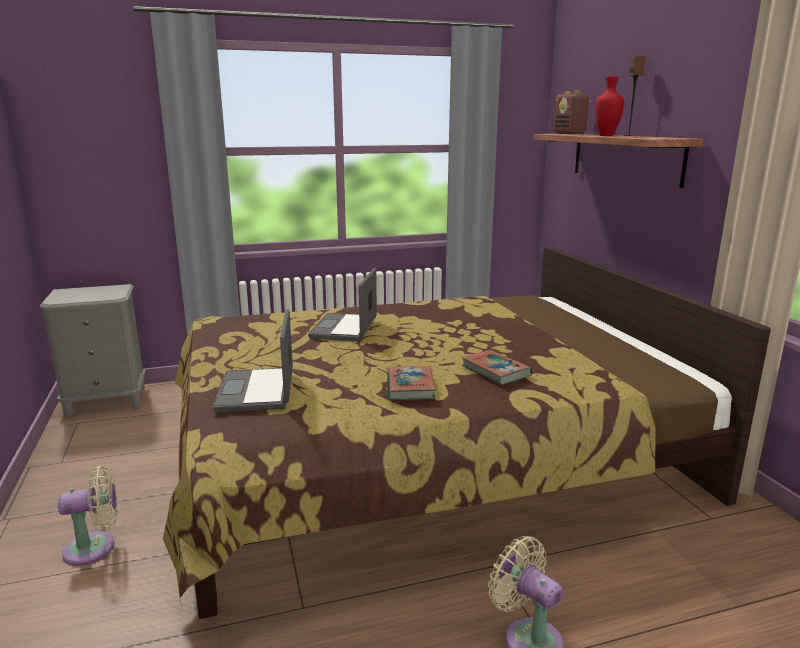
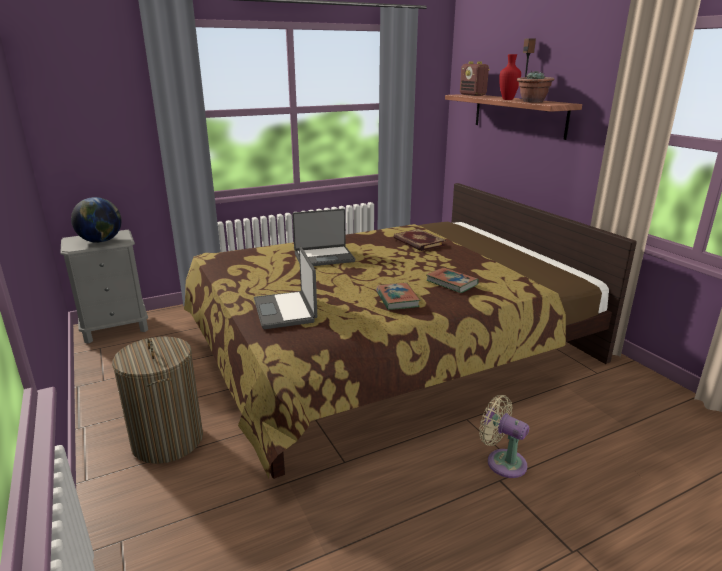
camera: 10 degrees left, 5 degrees up
beige fan [58,465,117,566] -> laundry basket [112,336,203,464]
laptop [308,268,377,341] -> laptop turned 105 degrees counterclockwise [292,209,355,266]
none -> globe [71,197,122,243]
none -> book [394,229,446,251]
none -> potted plant [517,71,554,103]

